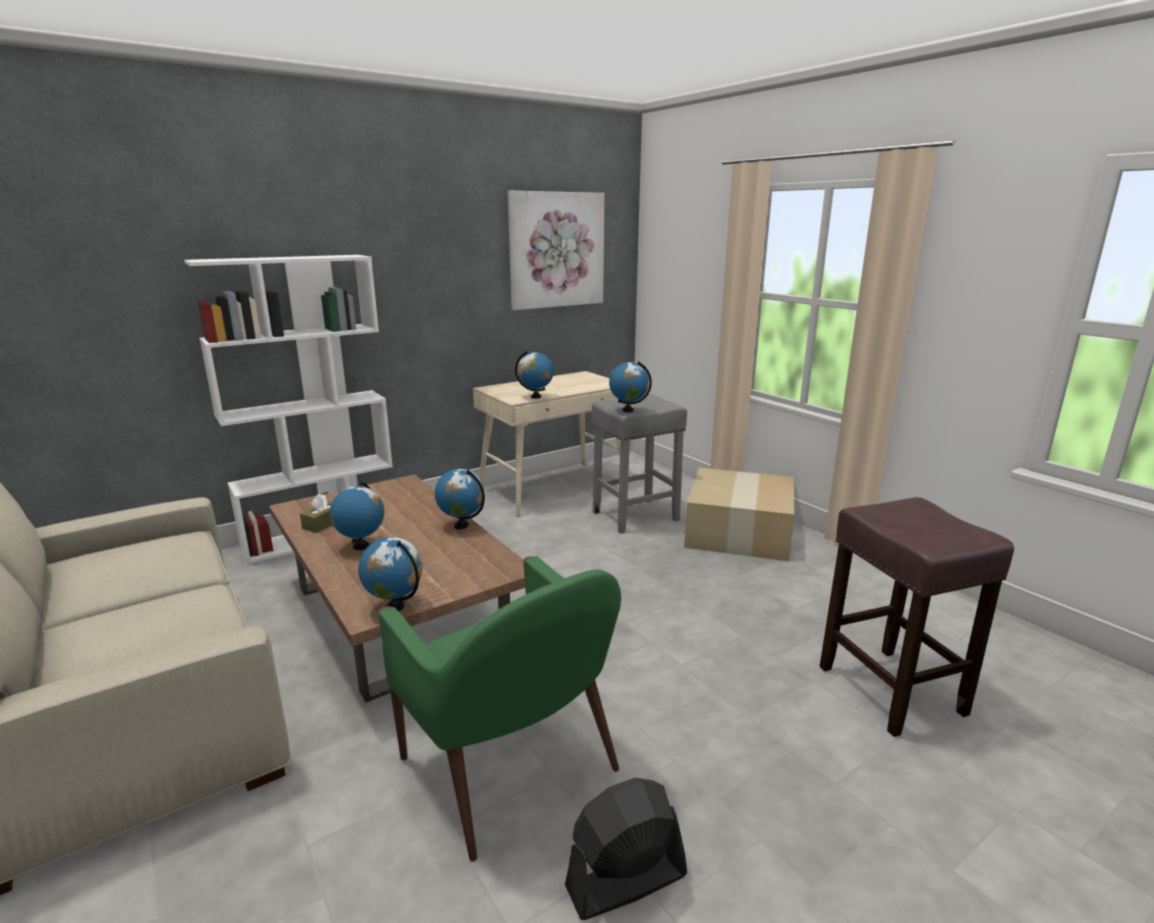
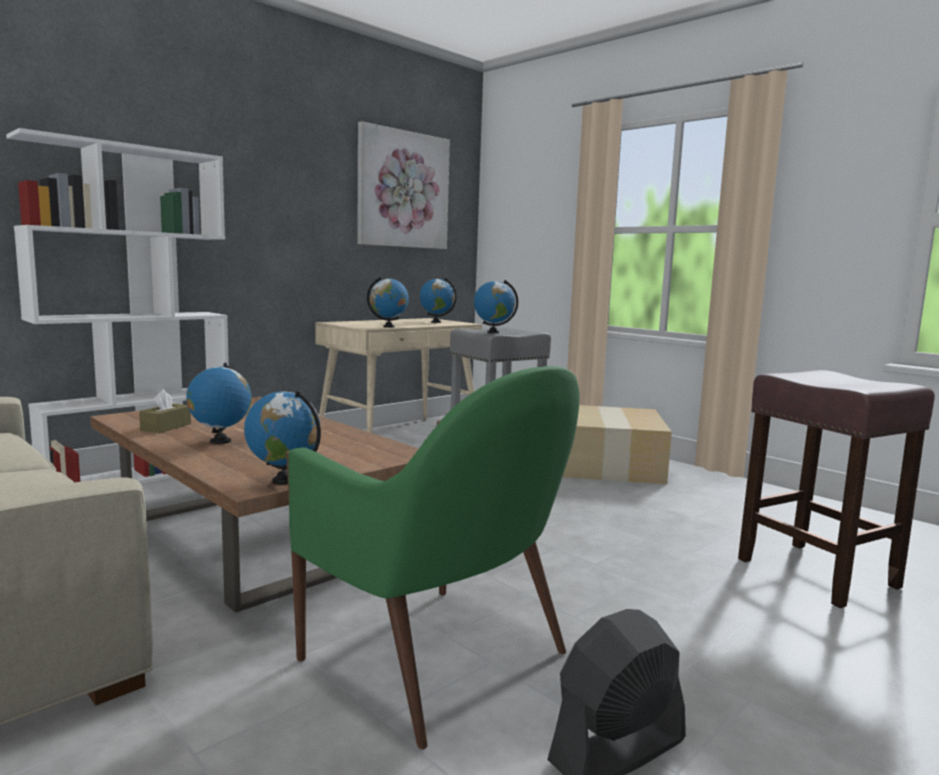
camera: 10 degrees left, 10 degrees down
globe [435,469,485,529] -> globe moved to [420,278,457,323]

